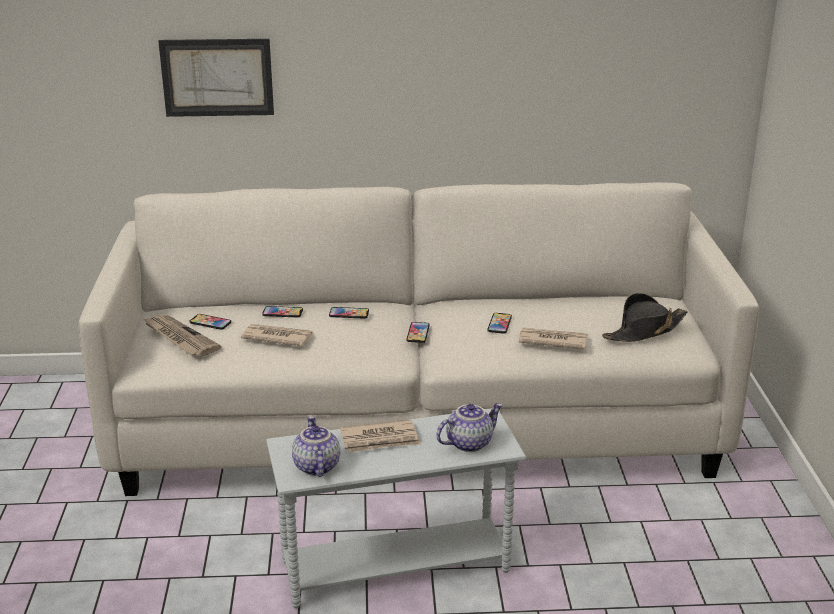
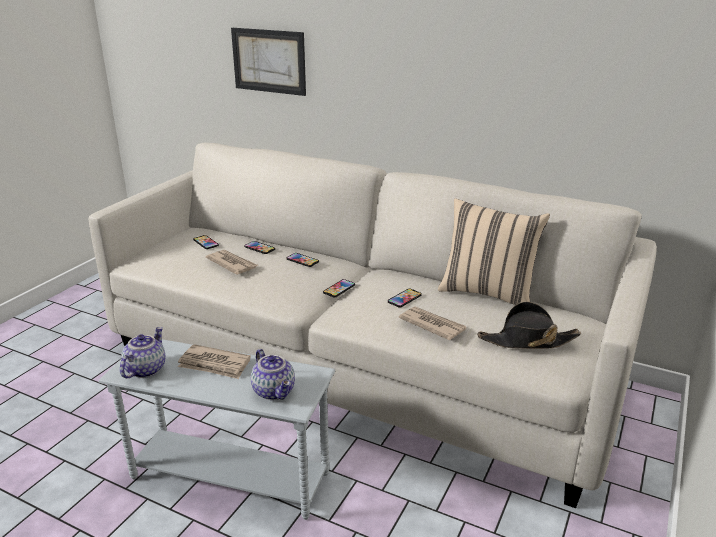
camera: 30 degrees right, 0 degrees up
newspaper [143,314,221,357] -> none
teapot [436,403,503,452] -> teapot turned 60 degrees clockwise [251,349,295,400]
none -> beige pillow [438,199,550,305]

